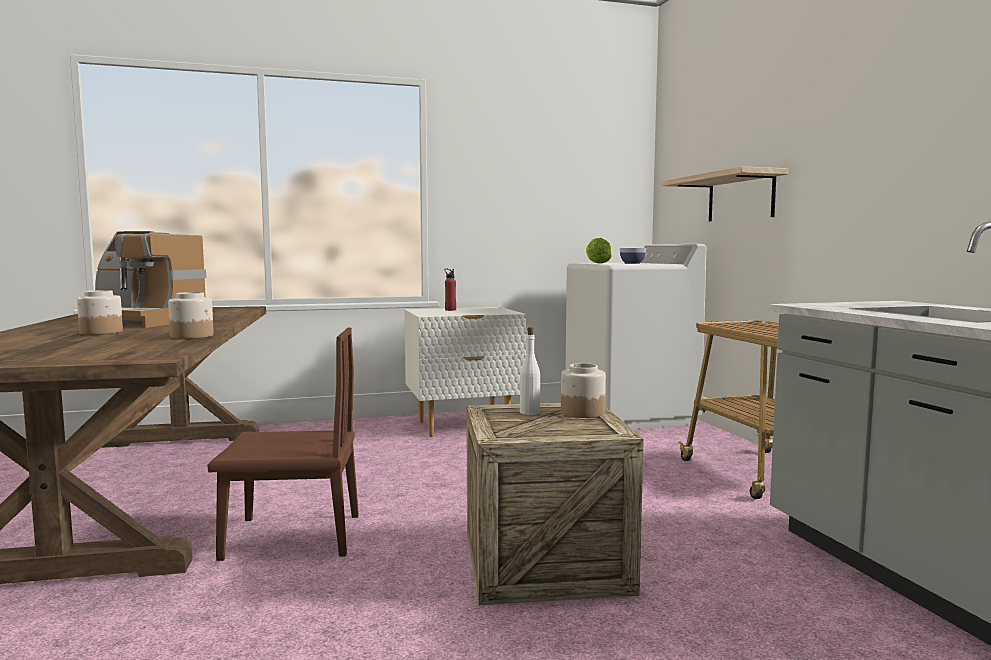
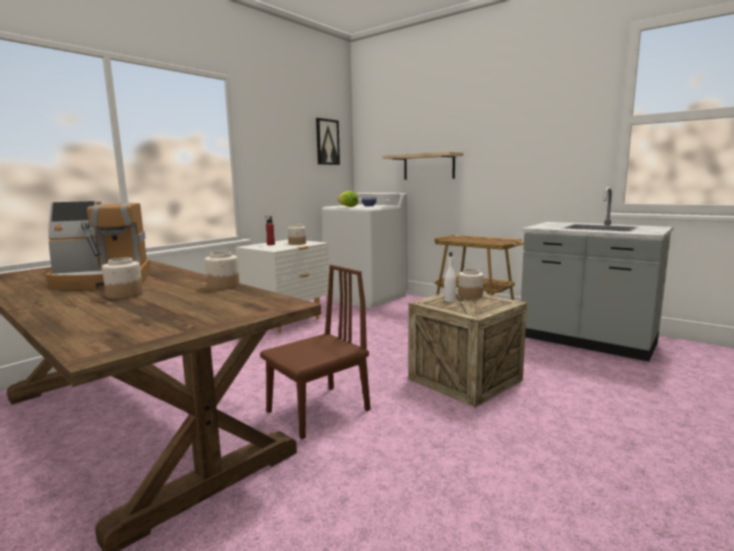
camera: 35 degrees left, 5 degrees up
none -> jar [288,224,306,245]
none -> picture [316,118,340,165]

